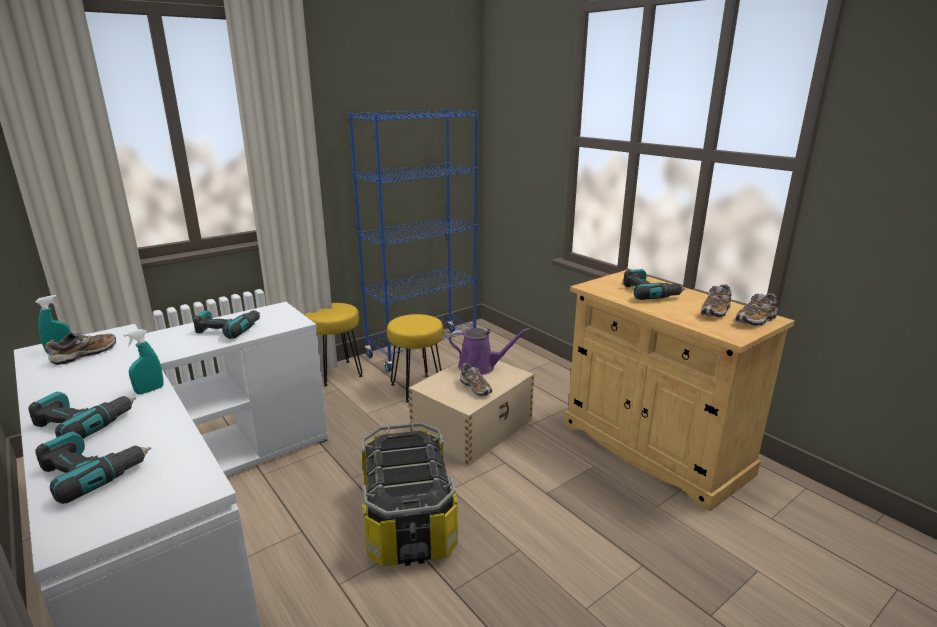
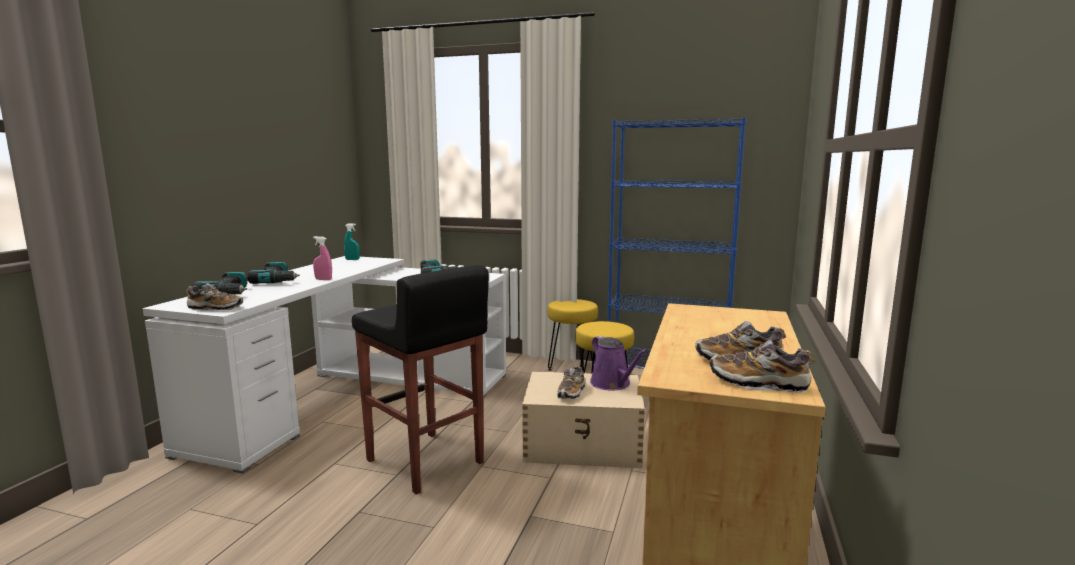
camera: 55 degrees right, 10 degrees down
shoe [45,331,116,365] -> shoe moved to [186,283,243,310]
turquoise spray bottle [123,329,163,394] -> pink spray bottle [313,236,332,280]
storage box [362,423,458,566] -> black stool [352,265,489,495]
power drill [623,269,686,300] -> none

